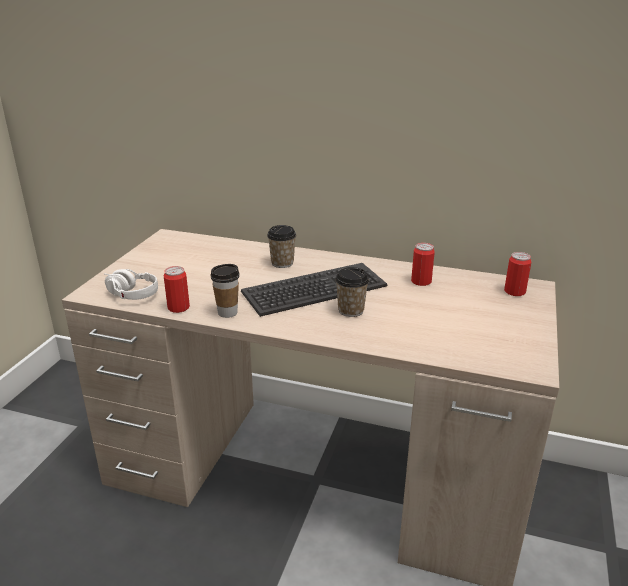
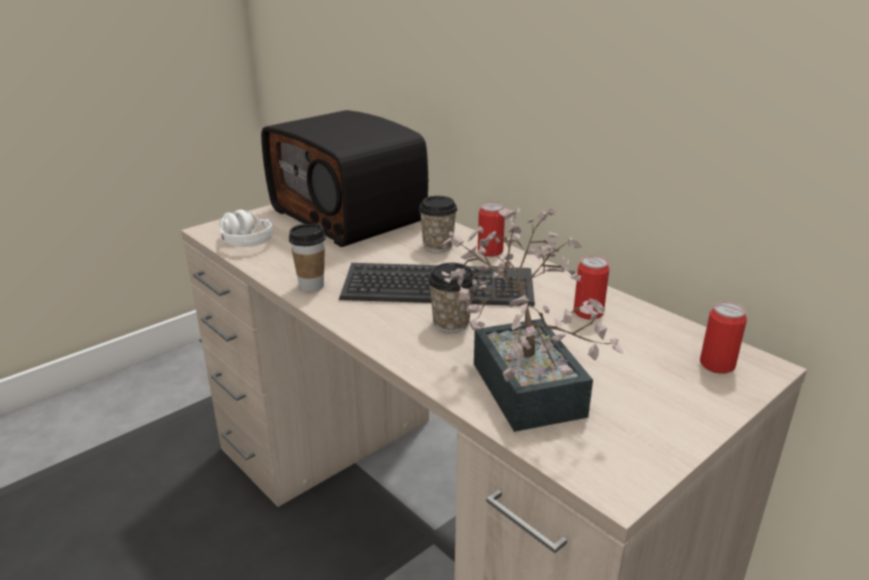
camera: 30 degrees right, 0 degrees up
can [164,266,190,313] -> can moved to [478,202,505,257]
none -> radio [261,110,428,247]
none -> potted plant [442,207,623,432]

